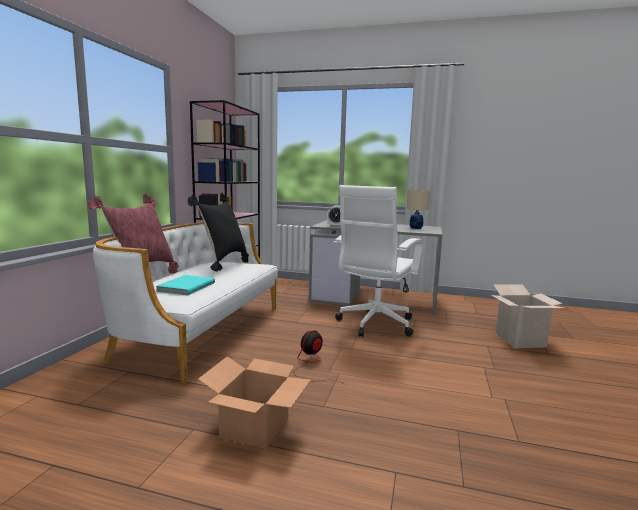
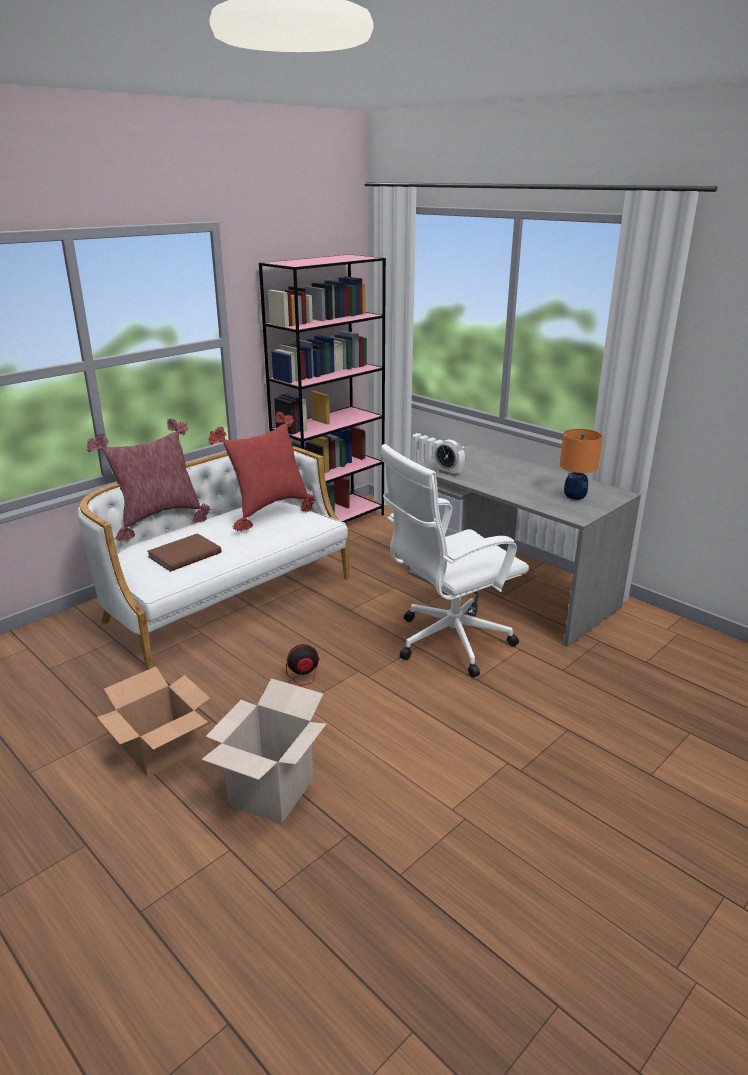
camera: 30 degrees right, 15 degrees up
turquoise book [156,275,215,295] -> brown book [148,533,221,572]
black pillow [188,193,249,271] -> red pillow [208,411,316,531]
beige table lamp [407,190,430,229] -> orange table lamp [560,429,603,500]
cardboard box [491,285,563,348] -> cardboard box moved to [201,678,326,824]

